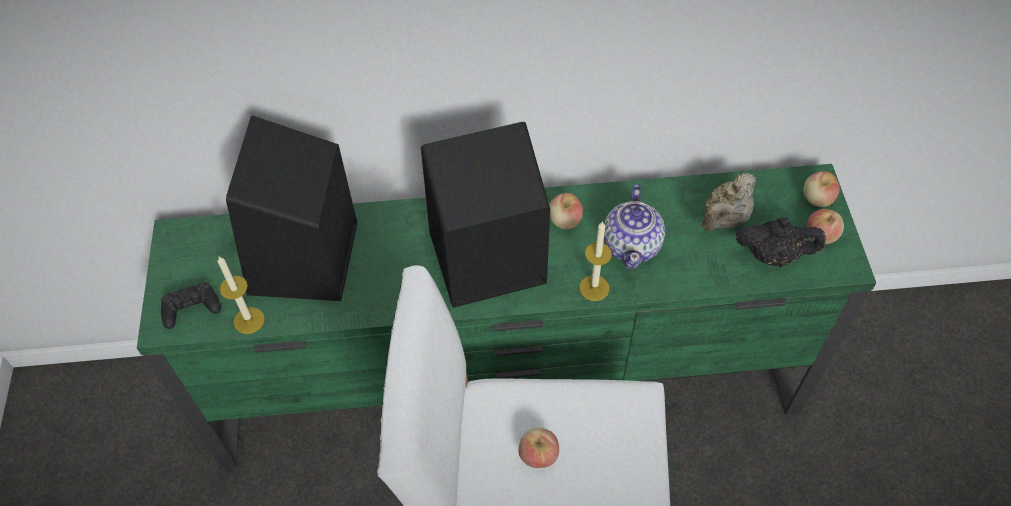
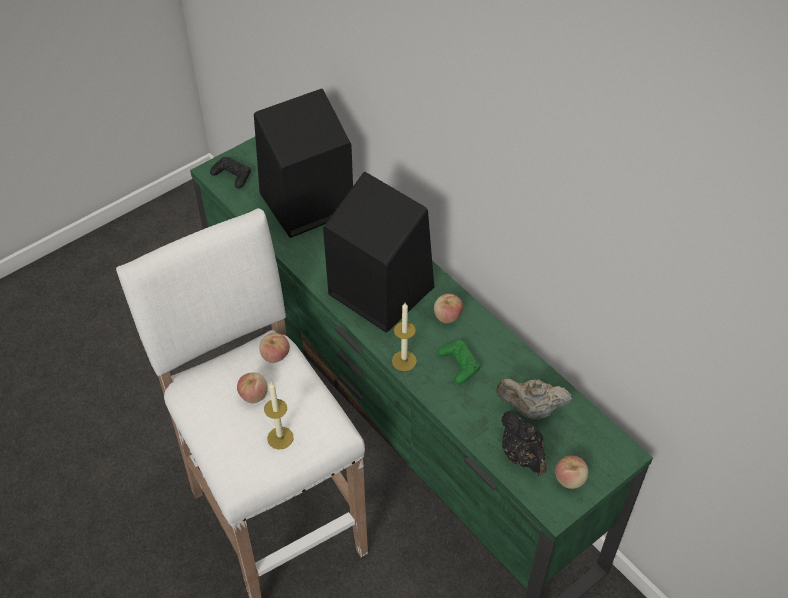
camera: 55 degrees right, 5 degrees down
candle [218,256,265,334] -> candle moved to [264,382,294,450]
teapot [604,184,665,269] -> green game controller [437,340,480,384]
apple [803,171,840,207] -> apple moved to [259,333,290,363]

